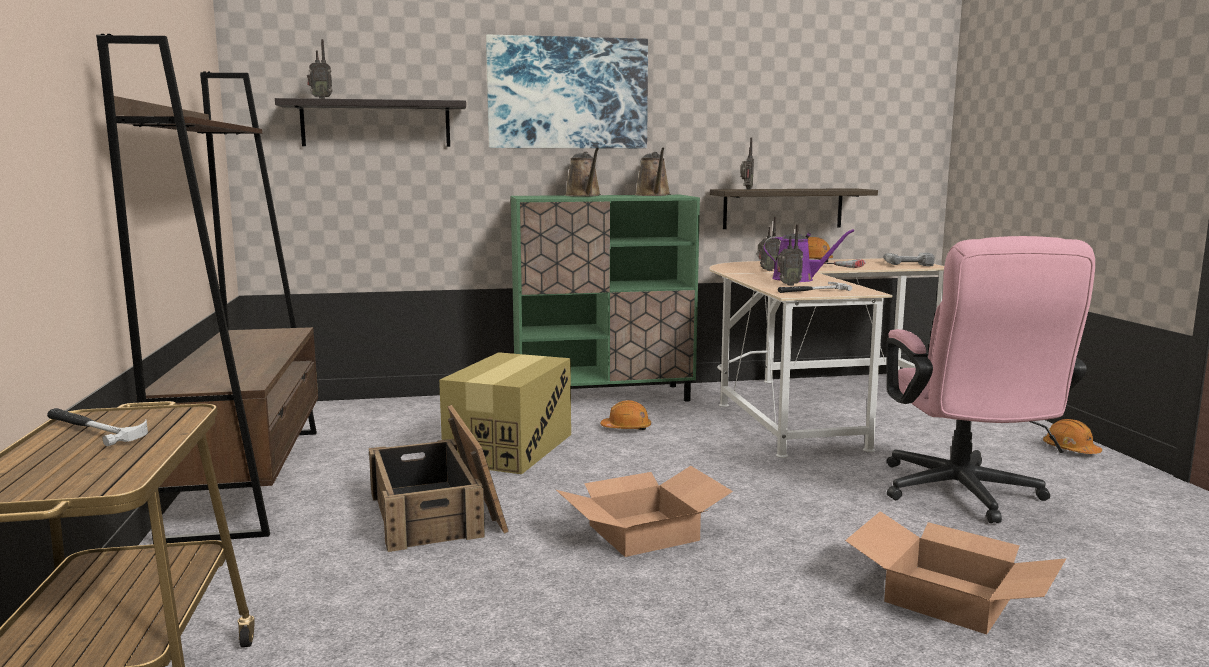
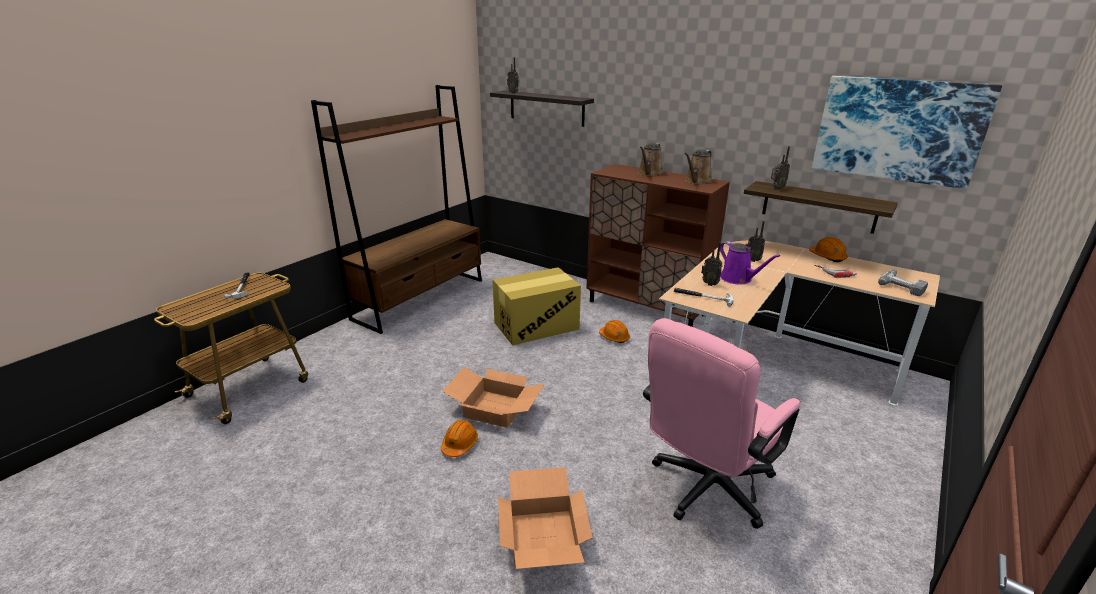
camera: 45 degrees right, 15 degrees up
crate [369,405,509,552] -> none
picture [486,35,648,148] -> picture moved to [812,76,1002,189]
green cabinet [511,195,700,402] -> brown cabinet [586,164,730,327]
orange hard hat [1043,419,1102,454] -> orange hard hat moved to [441,420,478,457]

